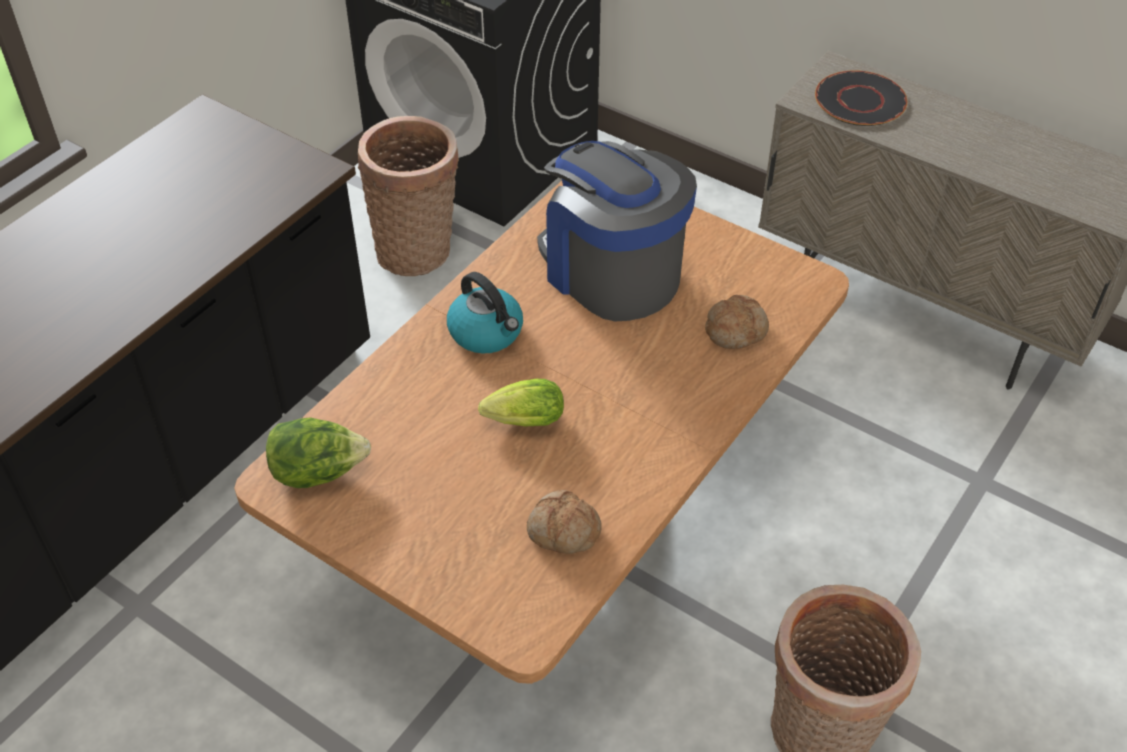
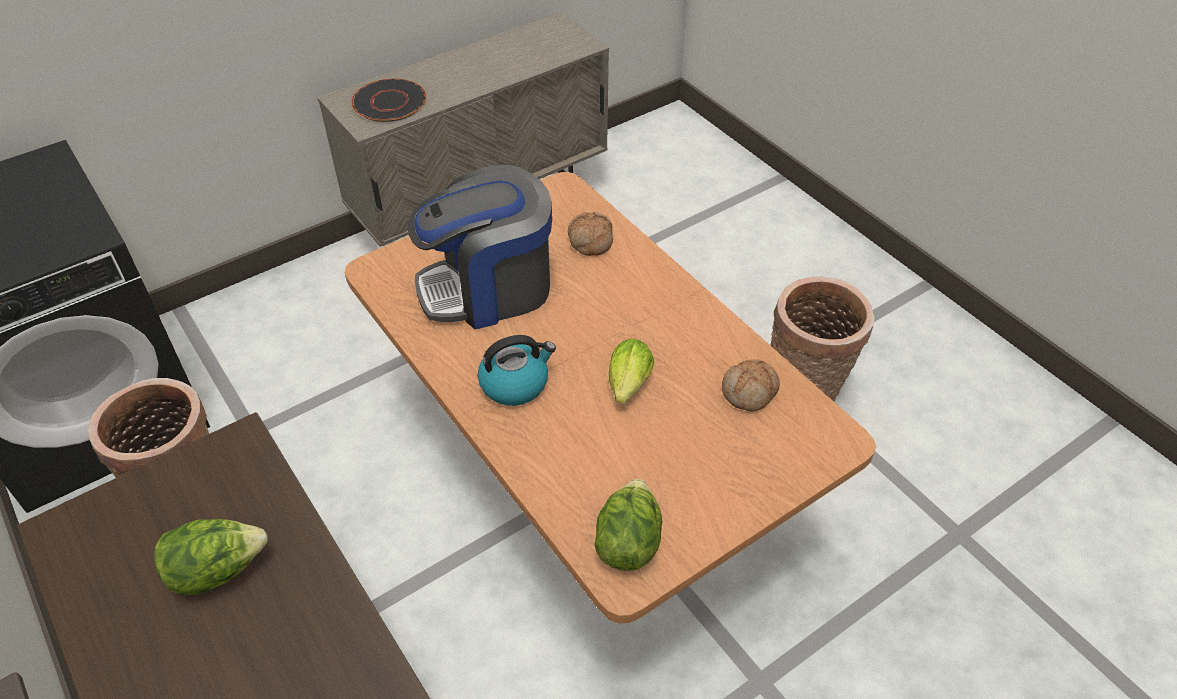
camera: 70 degrees left, 0 degrees up
none -> lettuce [154,519,268,595]

